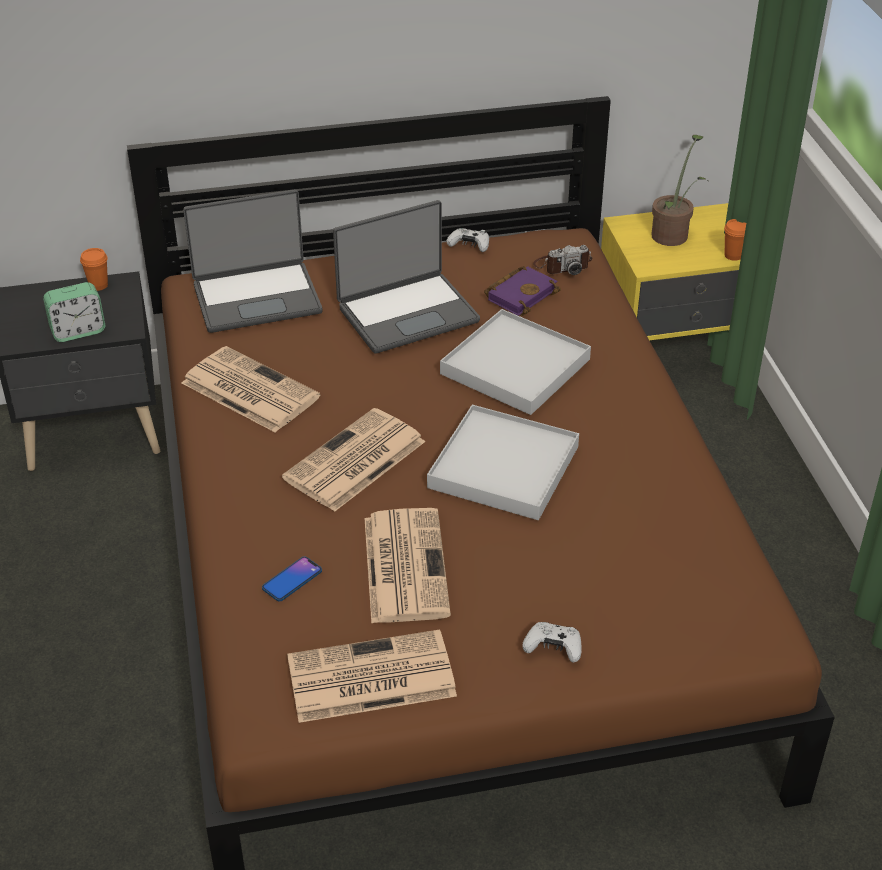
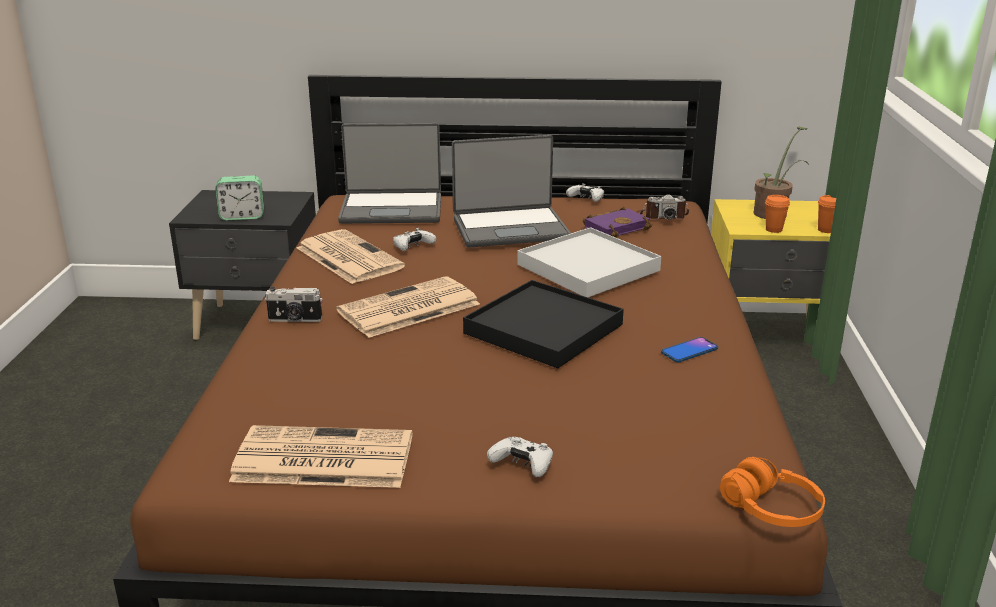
camera: 15 degrees right, 15 degrees down
orange cup [80,248,108,291] -> orange cup moved to [765,195,790,233]
phone [262,557,322,602] -> phone moved to [661,337,718,362]
newspaper [364,508,451,624] -> none
white tray [427,405,579,520] -> black tray [463,280,624,368]
none -> camera [265,287,323,322]
none -> white game controller [393,228,436,251]
none -> orange headphones [720,457,825,527]

